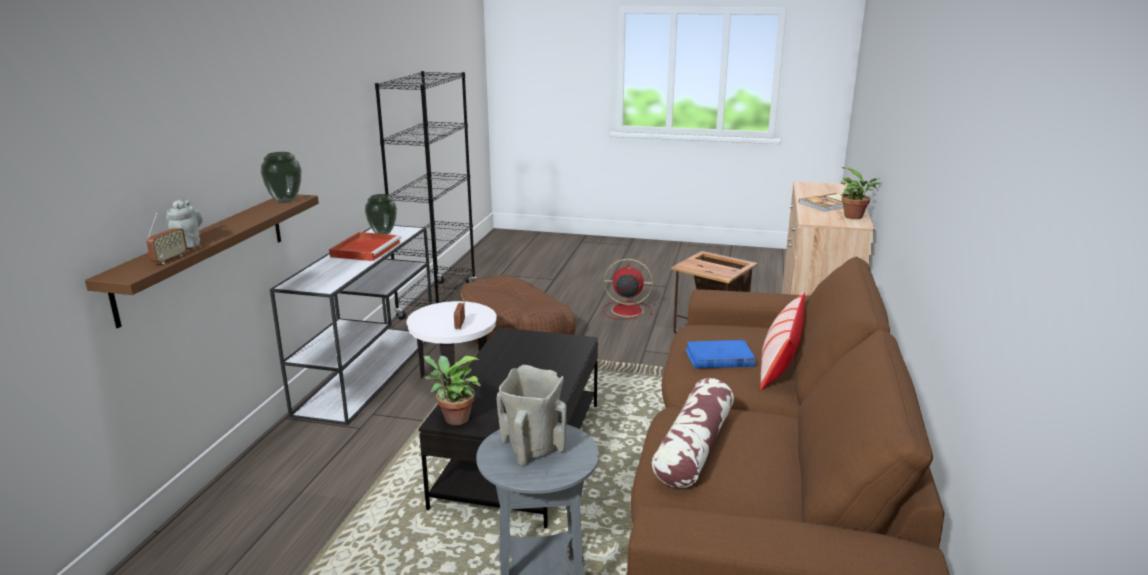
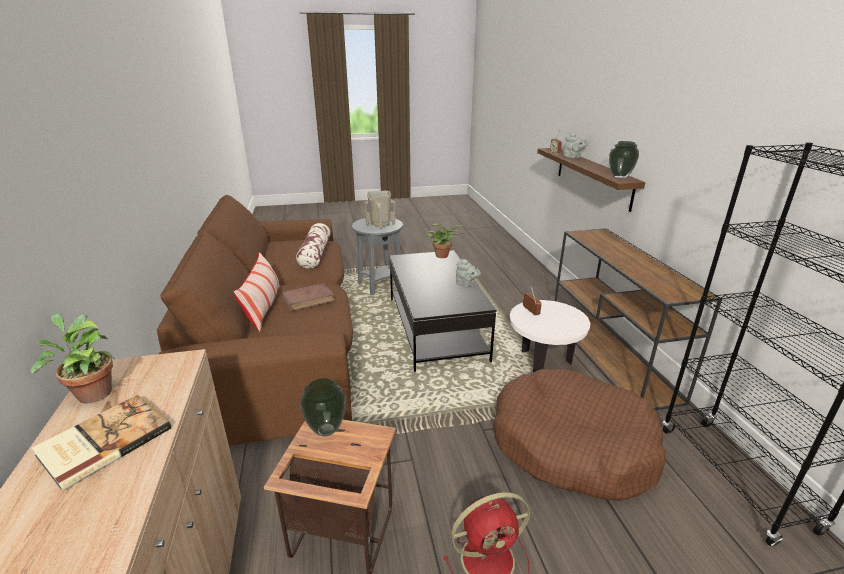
camera: 155 degrees right, 5 degrees up
white console table [270,225,432,425] -> brown console table [554,228,722,410]
red tray [329,232,401,261] -> none
vase [365,194,397,234] -> vase moved to [300,378,346,436]
blue book [685,340,756,368] -> brown book [282,283,335,311]
none -> grey teapot [456,259,481,288]

